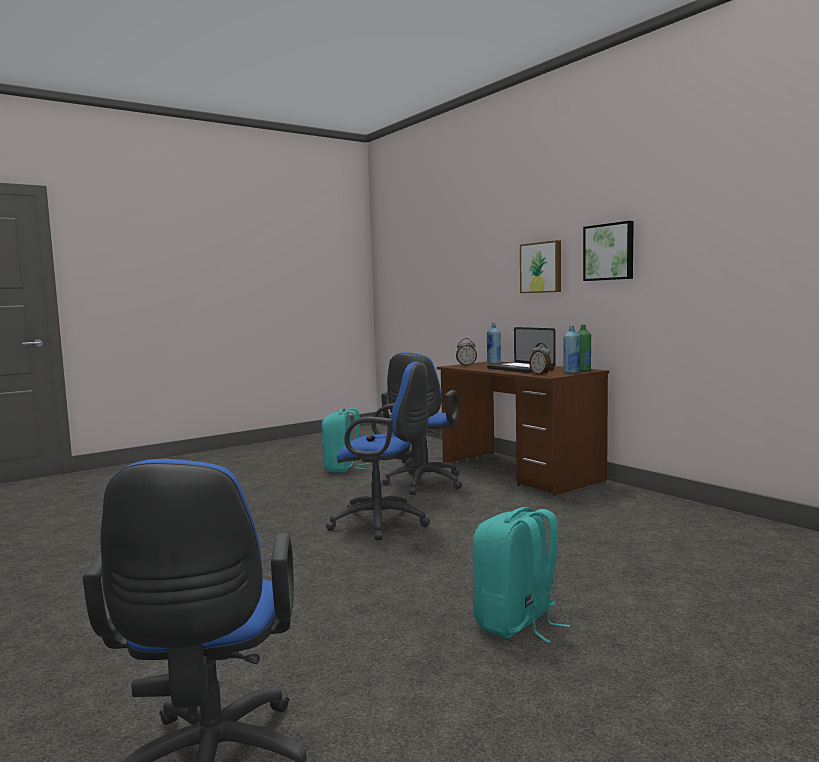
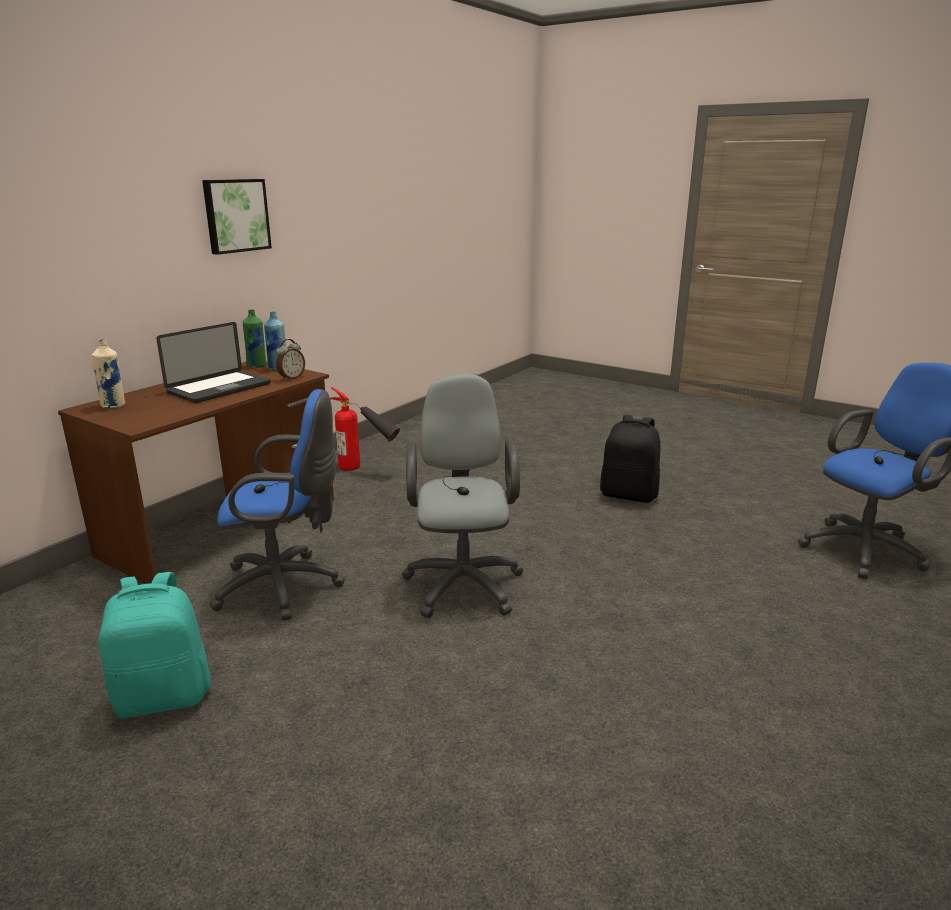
camera: 110 degrees left, 15 degrees up
blue office chair [325,361,430,540] -> grey office chair [402,373,523,618]
alarm clock [456,338,477,366] -> none
turquoise backpack [473,507,571,643] -> black backpack [600,415,660,503]
blue bottle [487,323,501,364] -> beige bottle [92,339,125,408]
picture [520,240,561,293] -> none
none -> fire extinguisher [330,387,400,471]

